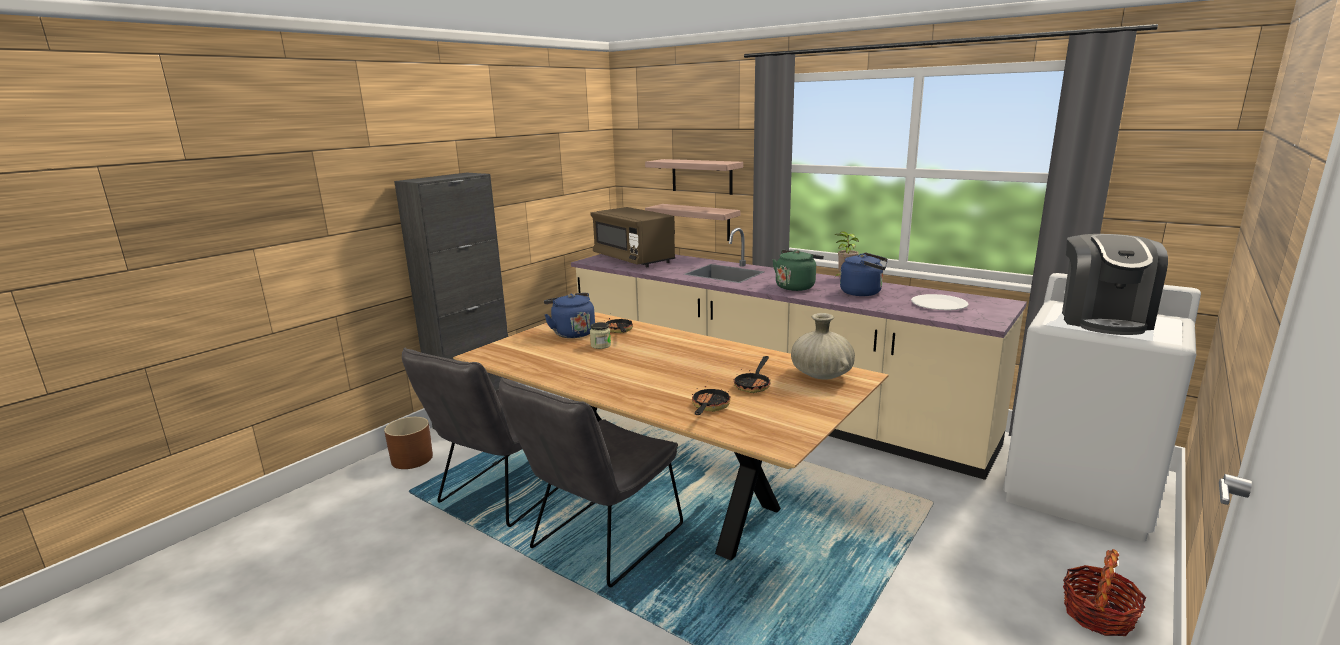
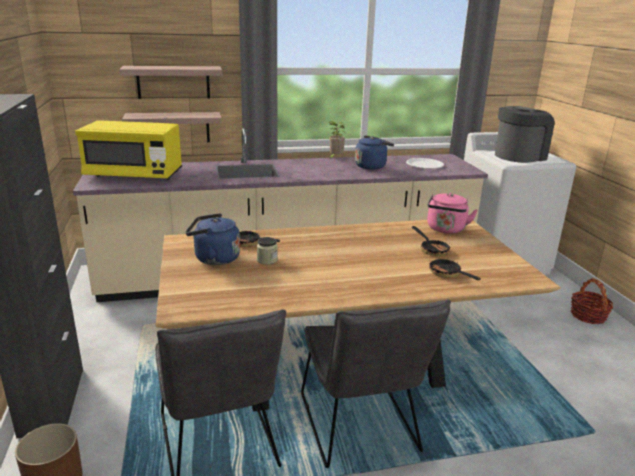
camera: 50 degrees left, 5 degrees up
brown microwave [590,207,675,267] -> yellow microwave [75,120,182,180]
green kettle [772,250,824,291] -> none
beige vase [791,313,855,380] -> pink kettle [427,193,478,234]
coffee machine [1062,234,1168,335] -> coffee machine turned 90 degrees counterclockwise [495,106,555,163]

